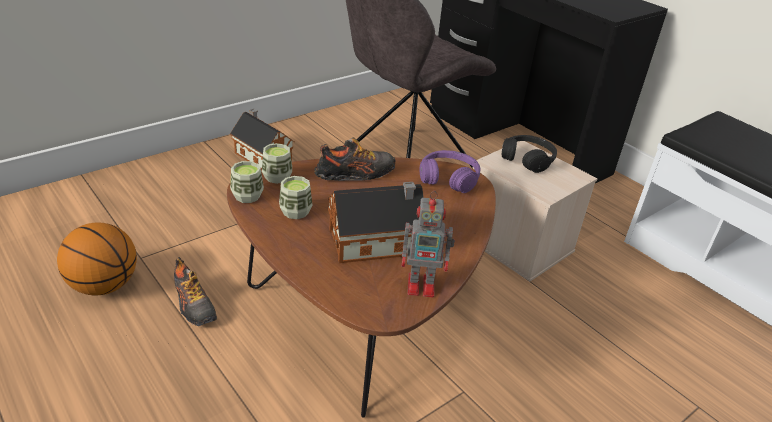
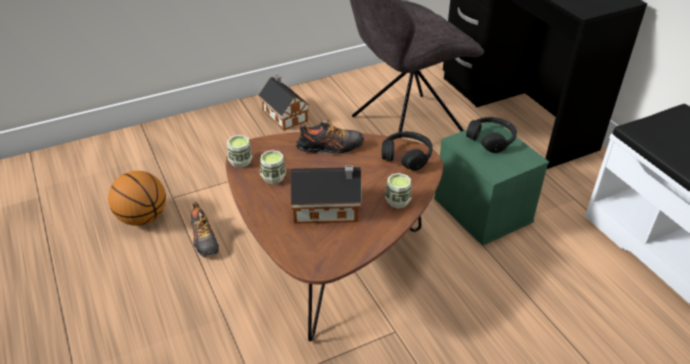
camera: 15 degrees right, 5 degrees up
cup [262,143,292,184] -> cup moved to [385,173,412,209]
toy robot [401,191,455,297] -> none
purple headphones [420,150,480,193] -> black headphones [381,131,433,171]
beige storage box [472,141,598,282] -> green storage box [434,122,549,246]

